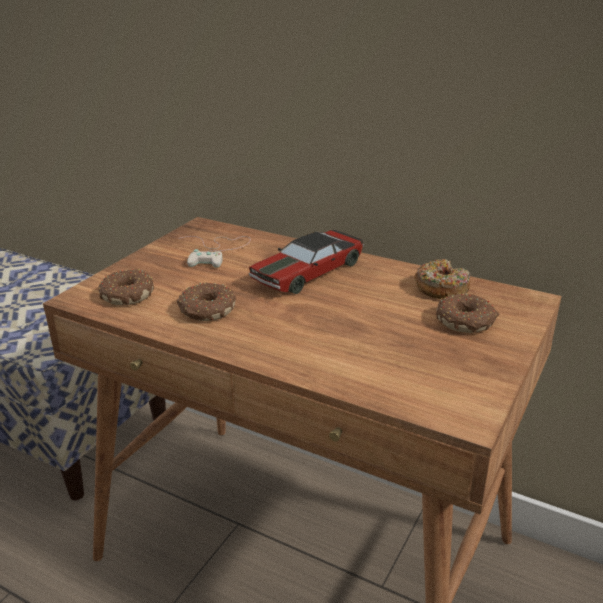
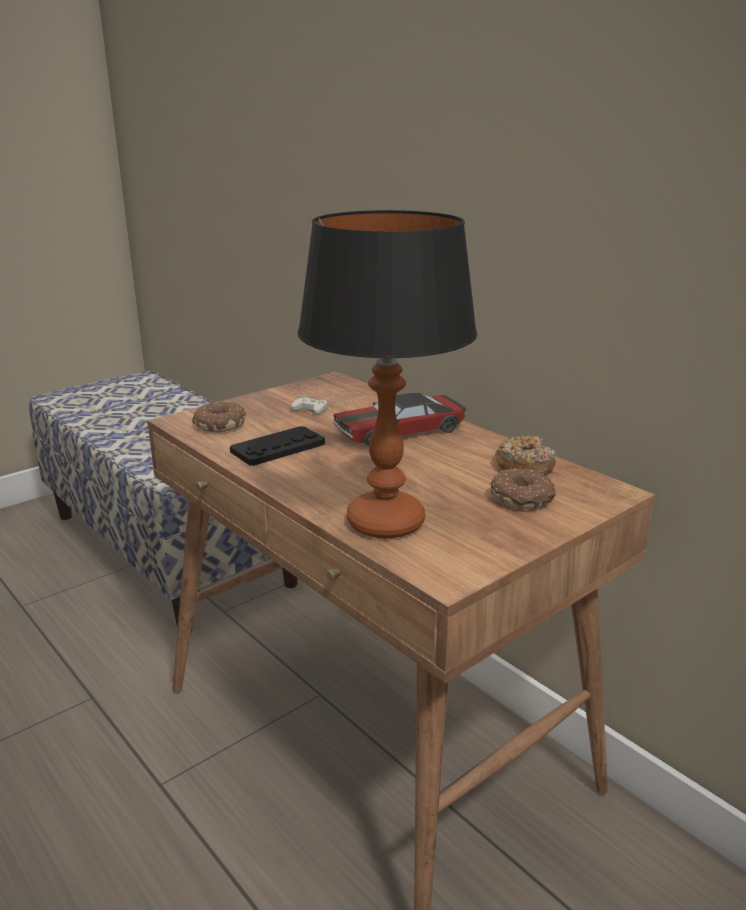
camera: 20 degrees right, 5 degrees down
donut [177,283,236,321] -> black game controller [230,426,325,466]
none -> table lamp [298,210,477,538]

